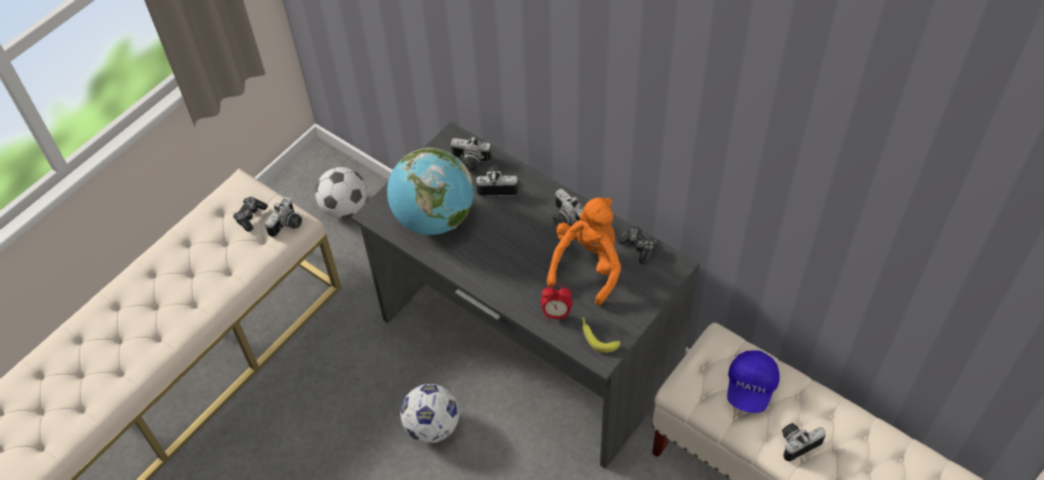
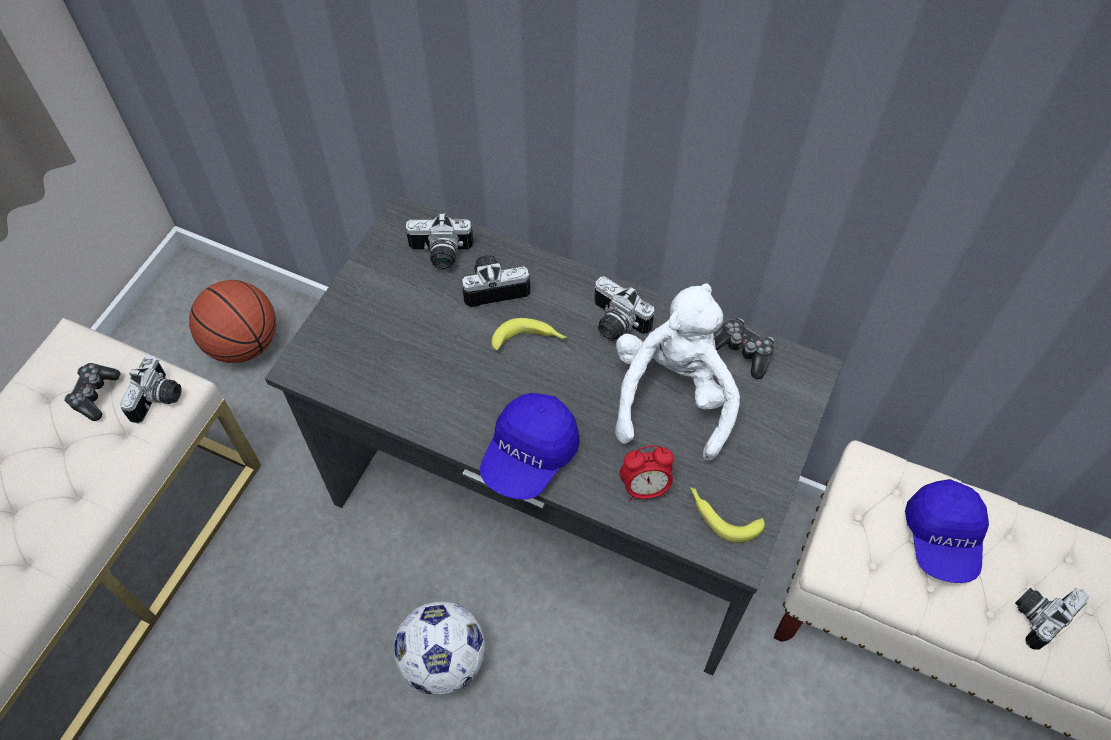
camera: 15 degrees left, 5 degrees up
football [315,167,367,219] -> basketball [189,280,276,363]
globe [387,147,473,235] -> none
orange plush toy [547,198,621,306] -> white plush toy [615,283,740,461]
none -> blue cap [479,393,580,500]
none -> banana [491,318,566,350]

